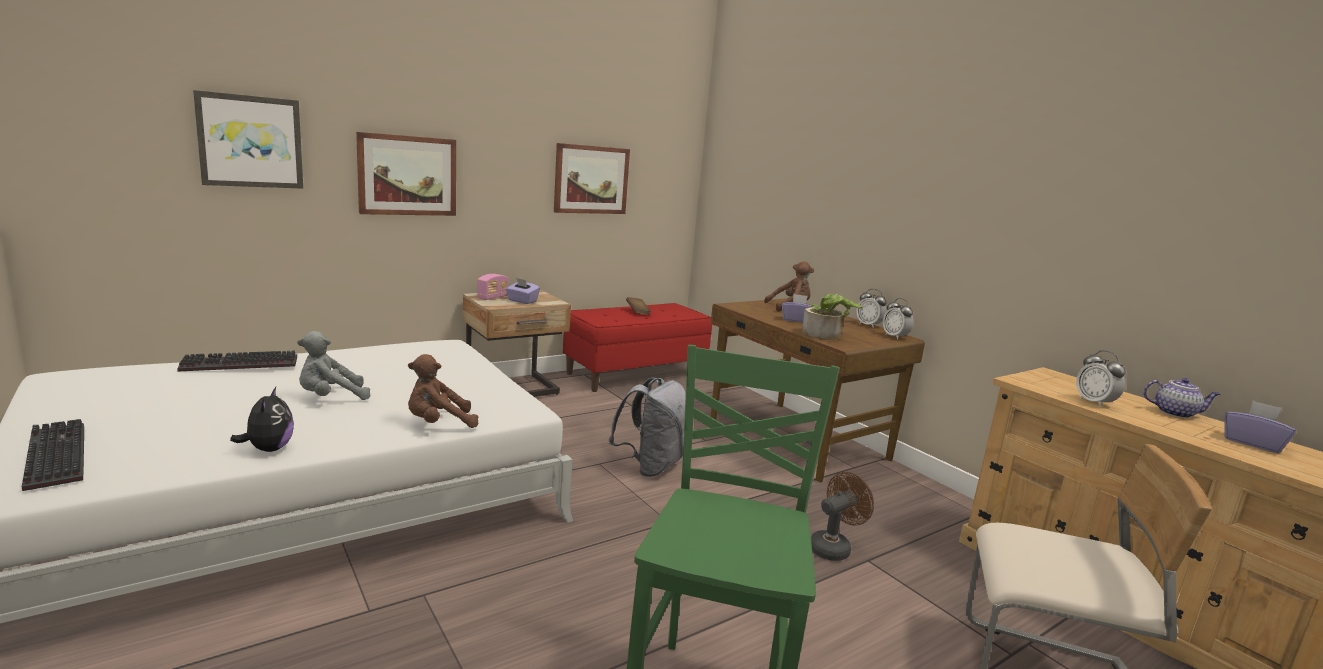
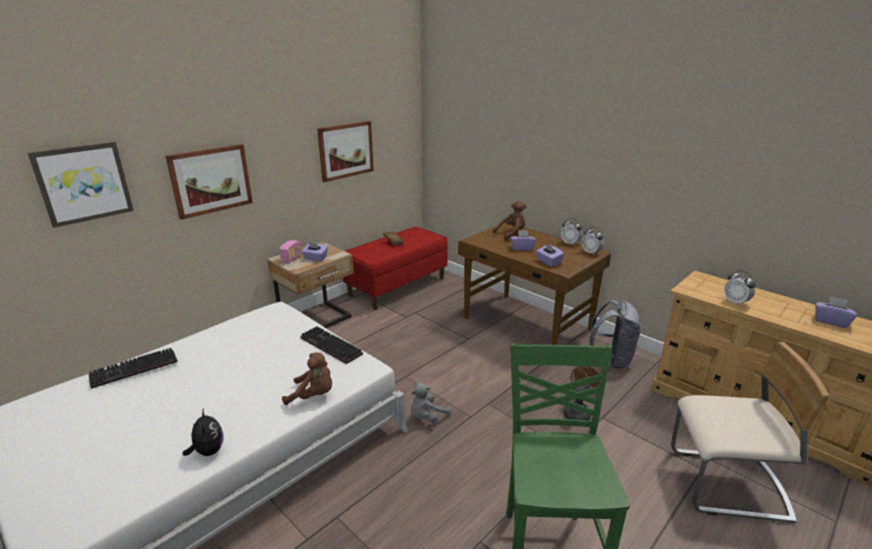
camera: 10 degrees left, 10 degrees up
keyboard [22,419,84,491] -> keyboard moved to [301,327,363,364]
grey plush toy [297,331,370,400] -> grey plush toy moved to [411,383,451,422]
brown plush toy [408,354,478,428] -> brown plush toy turned 135 degrees counterclockwise [282,352,332,405]
grey backpack [608,377,686,477] -> grey backpack moved to [589,300,641,369]
potted plant [801,294,863,340] -> purple tissue box [536,243,564,267]
teapot [1143,378,1221,418] -> none

